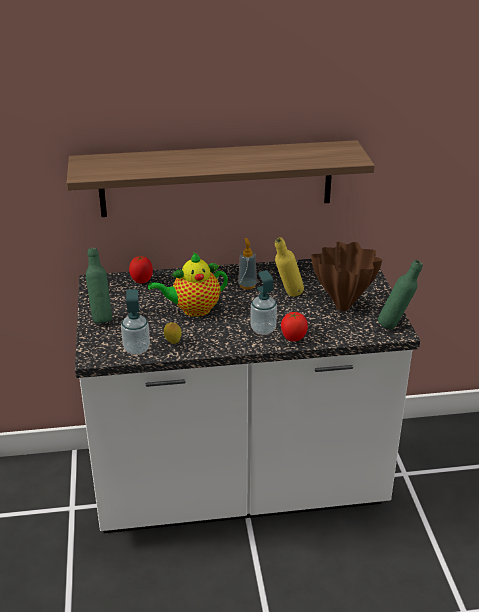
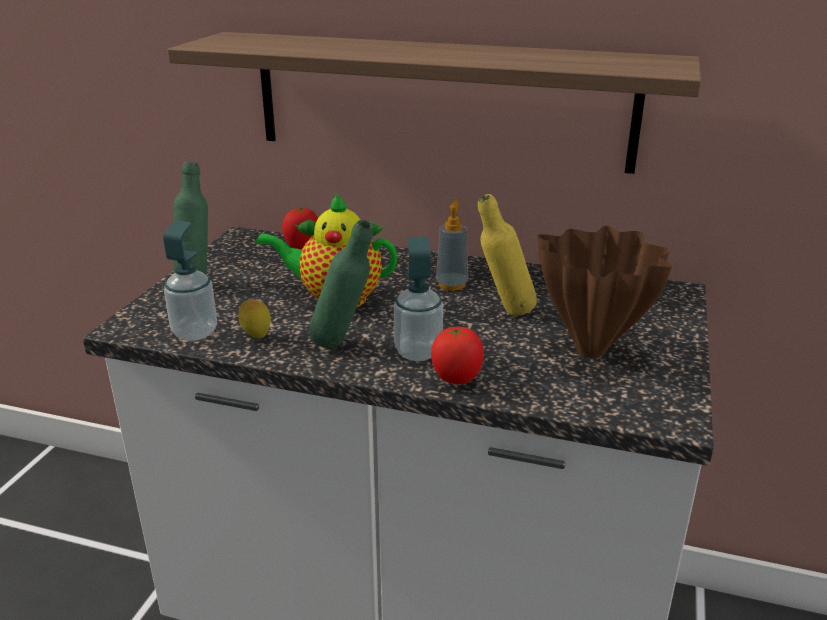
camera: 25 degrees right, 5 degrees down
green bottle [378,260,423,329] -> green bottle moved to [309,220,373,348]

